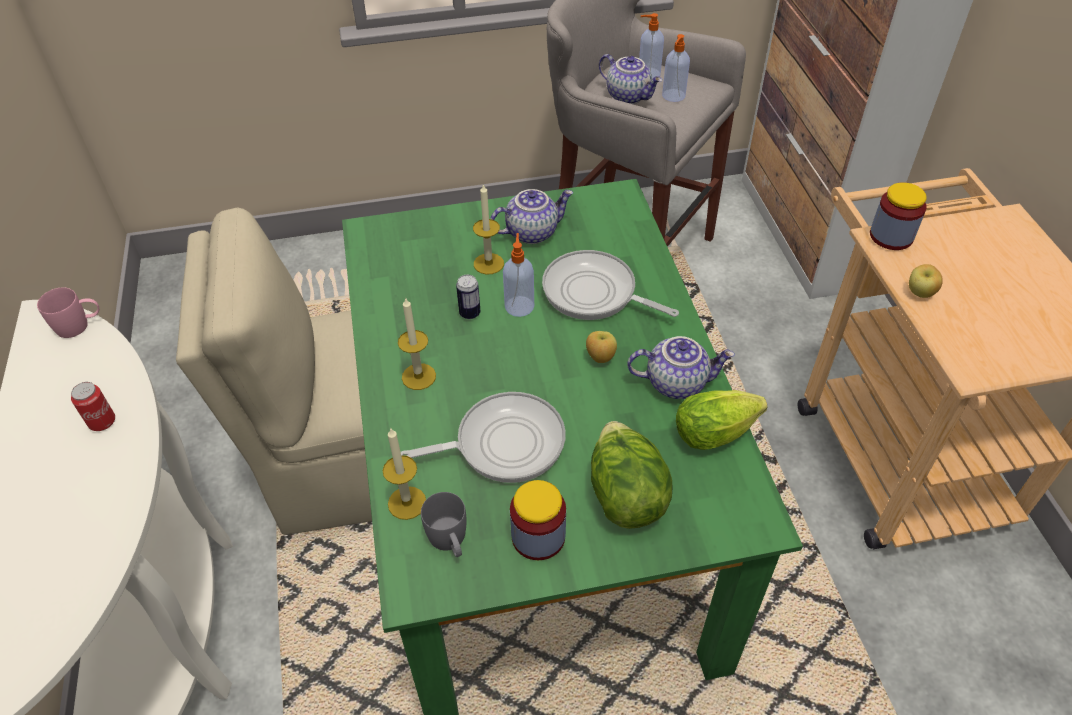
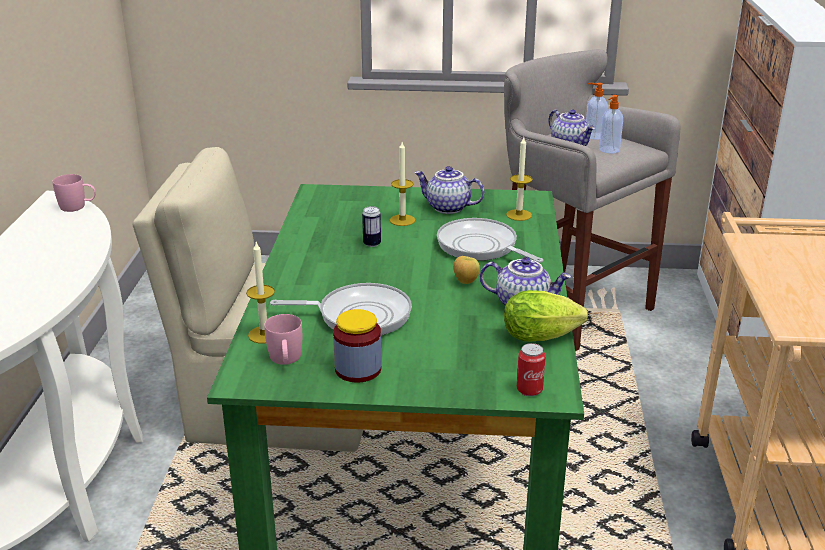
camera: 15 degrees right, 20 degrees down
can [71,382,115,431] -> can moved to [517,343,546,396]
candle [398,297,436,390] -> candle moved to [506,137,532,221]
grey mug [421,492,467,557] -> pink mug [264,314,302,365]
teapot [490,189,573,244] -> teapot turned 150 degrees counterclockwise [414,166,484,214]
soap dispenser [503,233,534,317] -> none
lettuce [591,421,673,529] -> none
jar [870,182,927,250] -> none
apple [909,264,943,298] -> none

